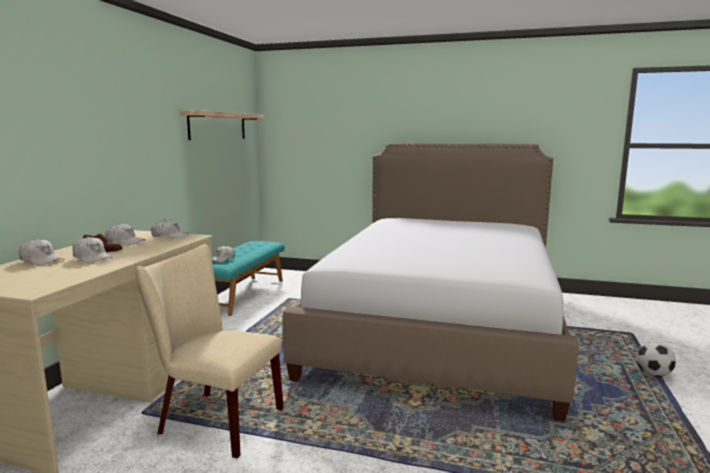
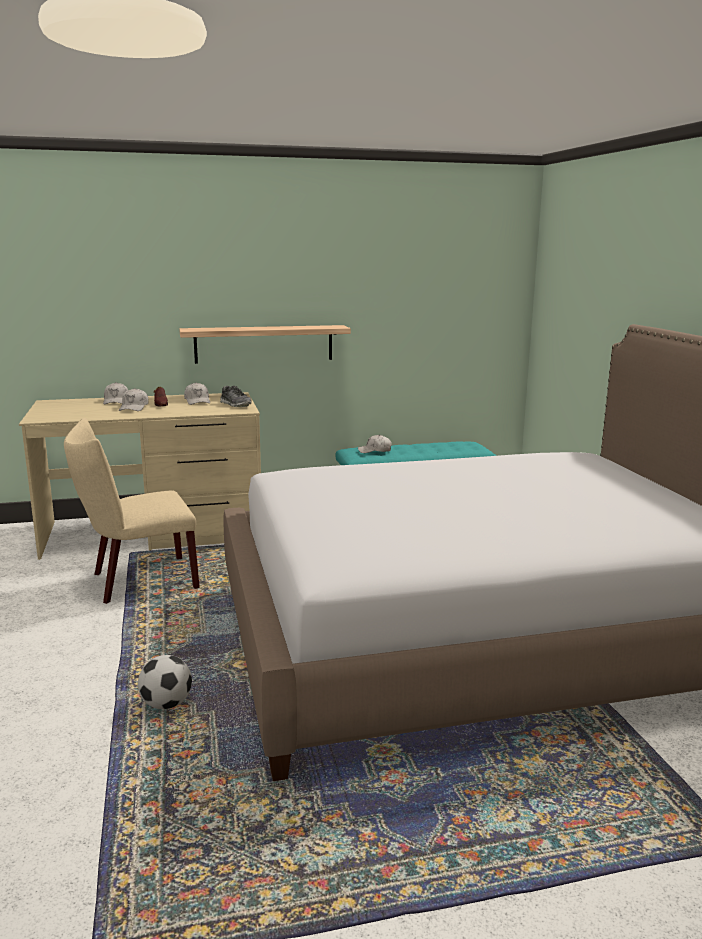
camera: 60 degrees right, 5 degrees up
beige chair [135,244,284,458] -> beige chair turned 105 degrees counterclockwise [64,418,200,604]
white cap [151,219,189,238] -> shoe [220,386,252,407]
shelf [180,110,265,140] -> shelf moved to [179,325,351,364]
football [636,342,676,377] -> football moved to [138,655,192,709]

